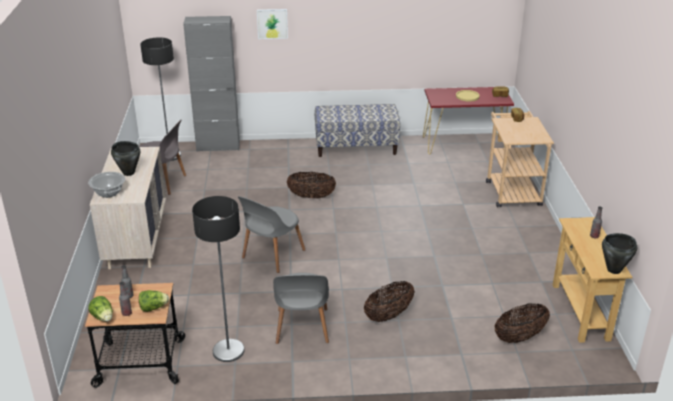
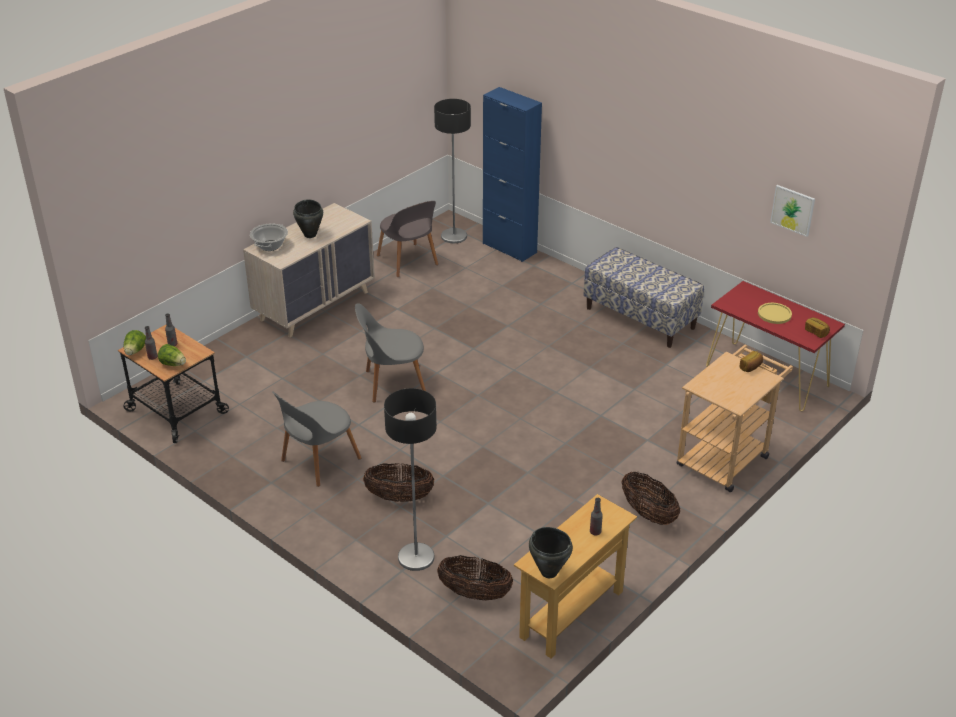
camera: 45 degrees right, 5 degrees up
grey cabinet [183,16,240,152] -> blue cabinet [483,87,542,262]
floor lamp [192,196,244,362] -> floor lamp moved to [384,388,437,571]
picture [257,9,288,39] -> picture moved to [770,185,815,237]
basket [287,172,336,198] -> basket moved to [622,471,680,525]

